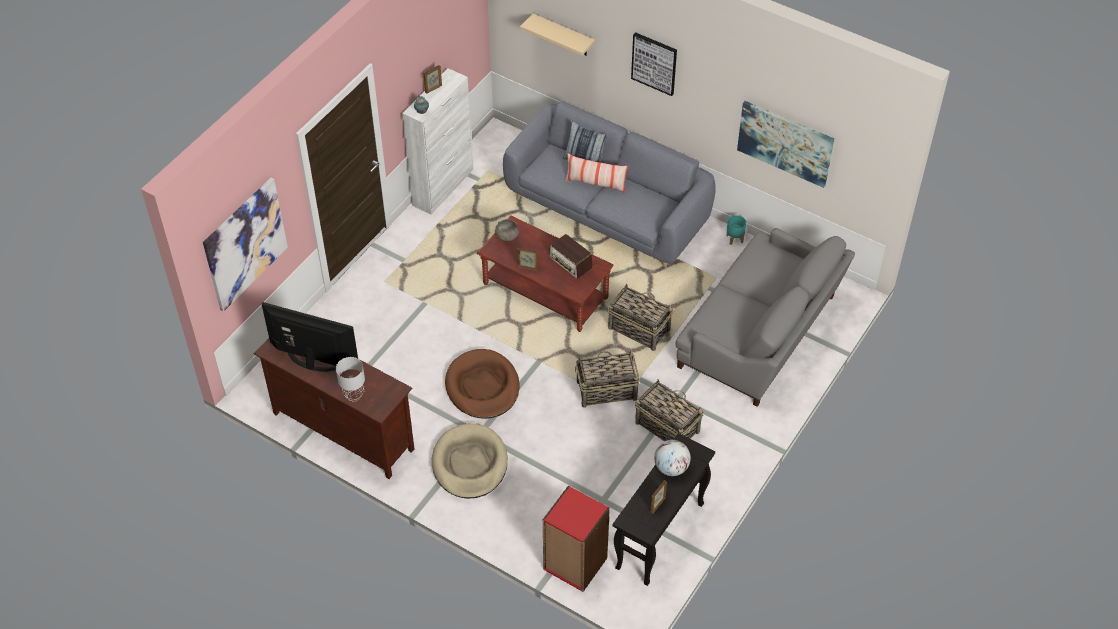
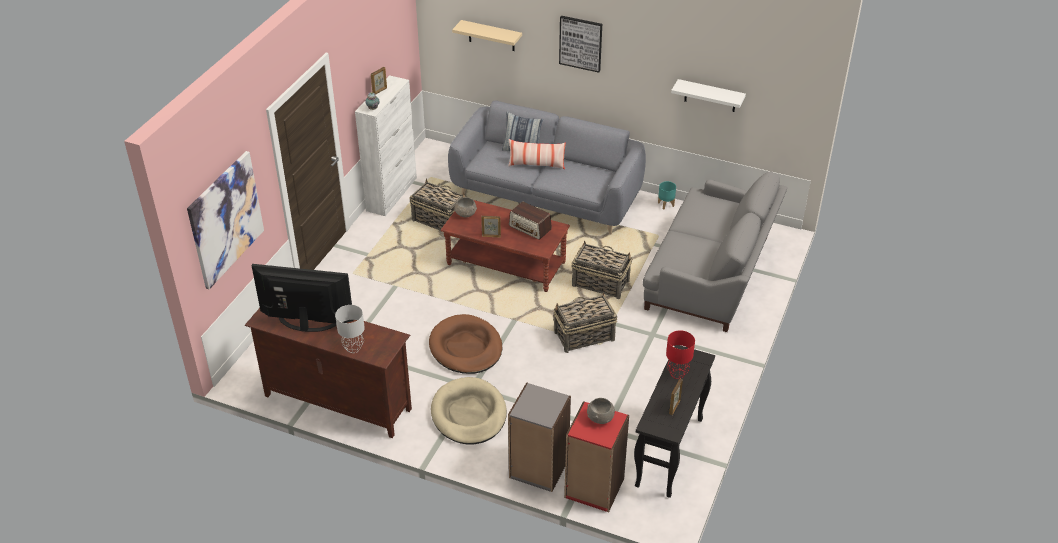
camera: 10 degrees left, 10 degrees down
basket [635,379,704,441] -> basket moved to [409,178,465,231]
globe [654,440,691,476] -> red table lamp [666,330,695,379]
picture [737,101,834,188] -> white shelf [671,79,746,112]
none -> grey bookcase [508,382,571,492]
none -> grey bowl [587,398,615,424]

